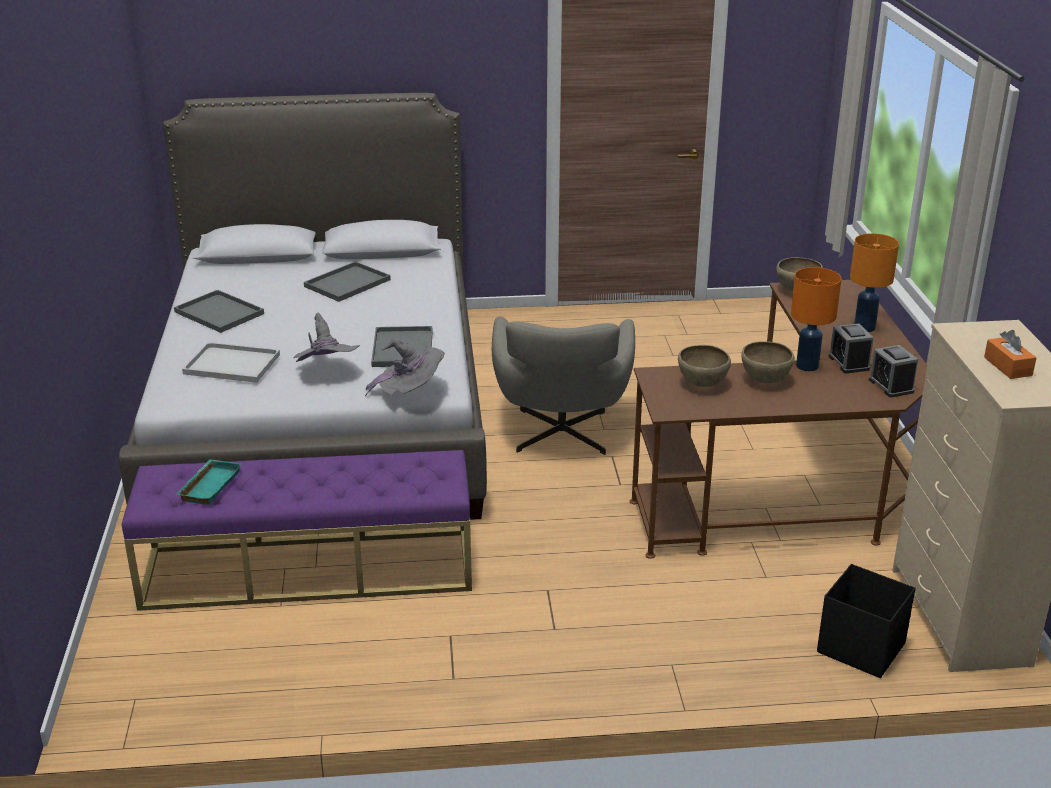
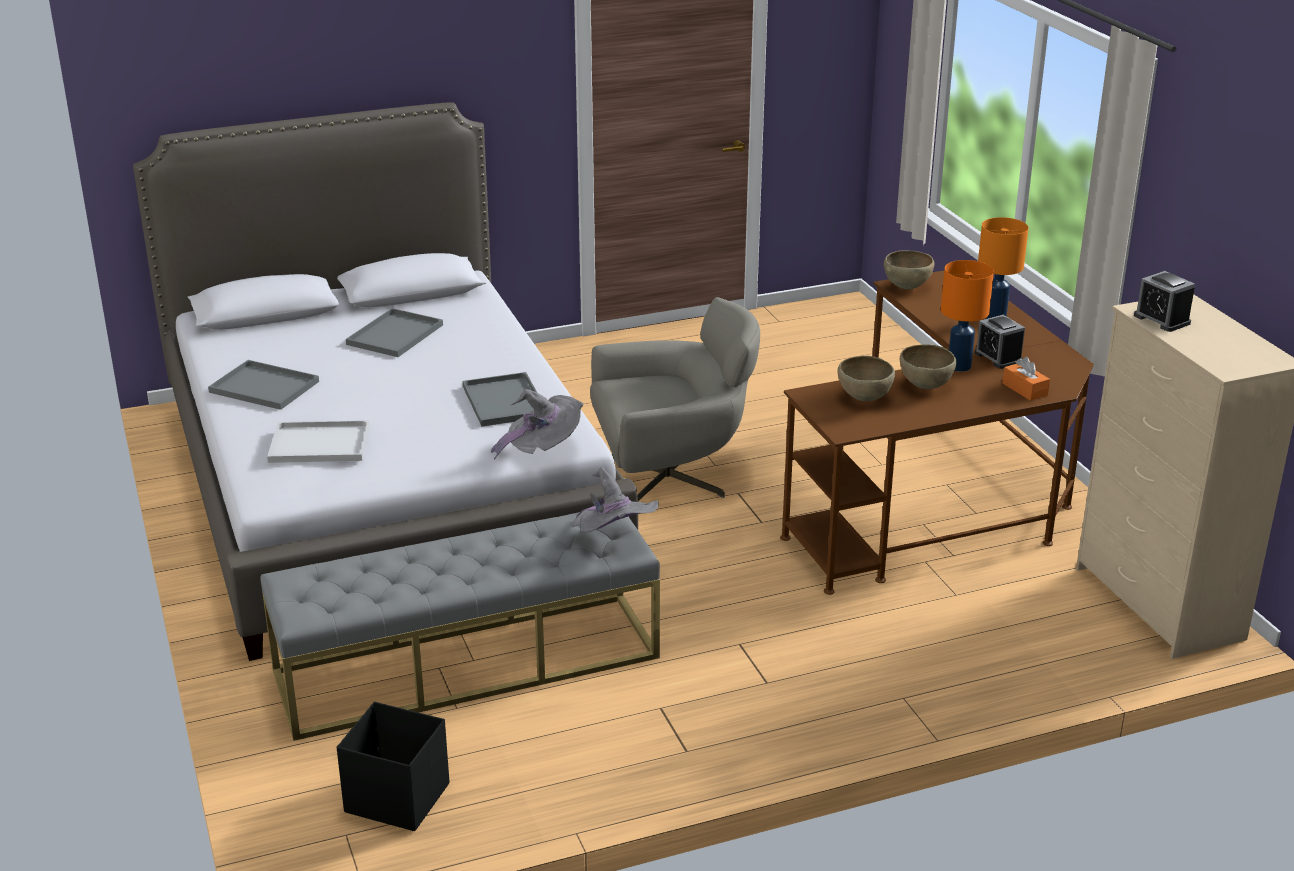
camera: 15 degrees left, 0 degrees up
purple bench [122,450,472,611] -> grey bench [260,512,660,741]
turquoise tray [177,459,242,505] -> none
grey hat [293,312,360,362] -> grey hat moved to [572,467,659,532]
grey armchair [492,317,635,455] -> grey armchair turned 90 degrees counterclockwise [590,297,760,501]
black storage box [817,564,915,678] -> black storage box moved to [337,701,449,831]
alarm clock [869,345,918,397] -> alarm clock moved to [1134,271,1195,332]
orange tissue box [984,330,1036,379] -> orange tissue box moved to [1003,357,1050,401]

